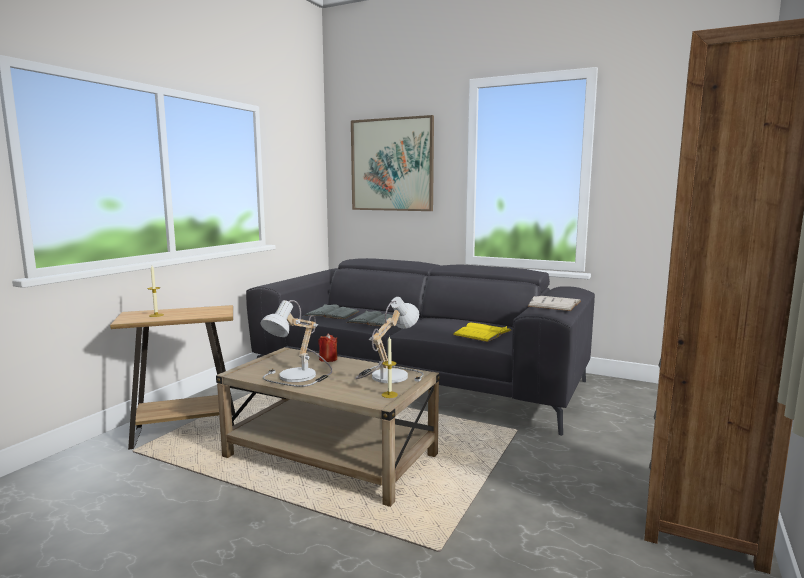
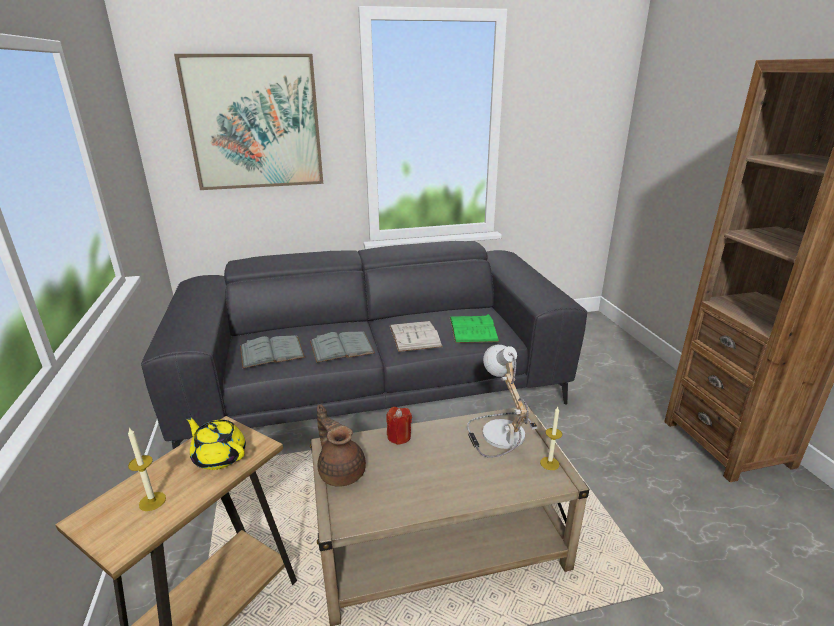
camera: 40 degrees left, 15 degrees up
table lamp [260,300,332,387] -> none
yellow book [453,323,512,342] -> green book [450,314,499,343]
white book [527,296,581,311] -> white book moved to [390,321,443,352]
none -> yellow teapot [185,416,246,470]
none -> brown teapot [317,404,366,487]

